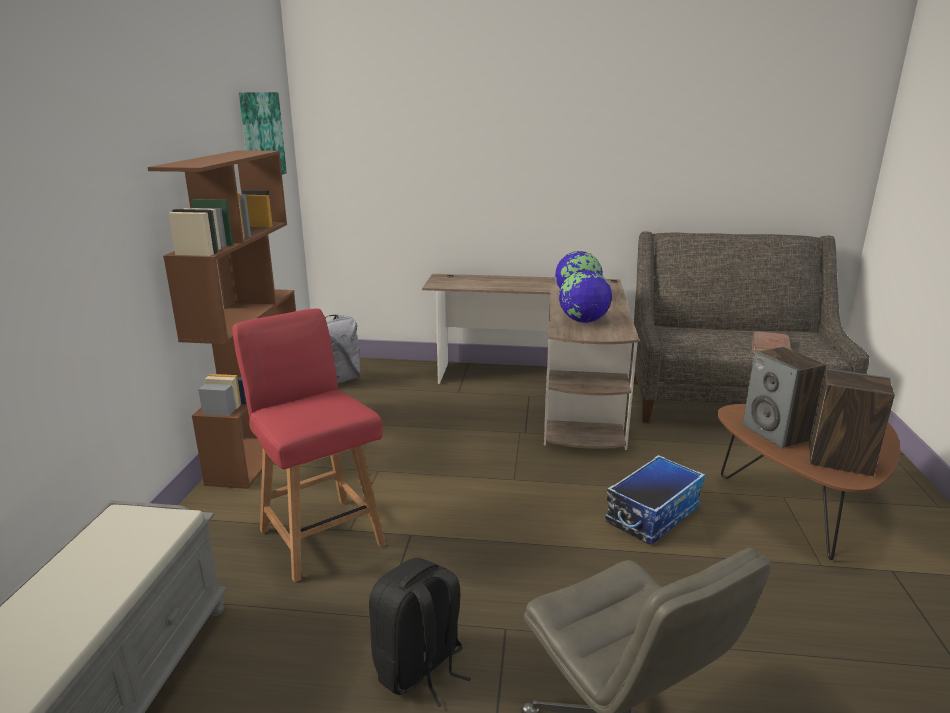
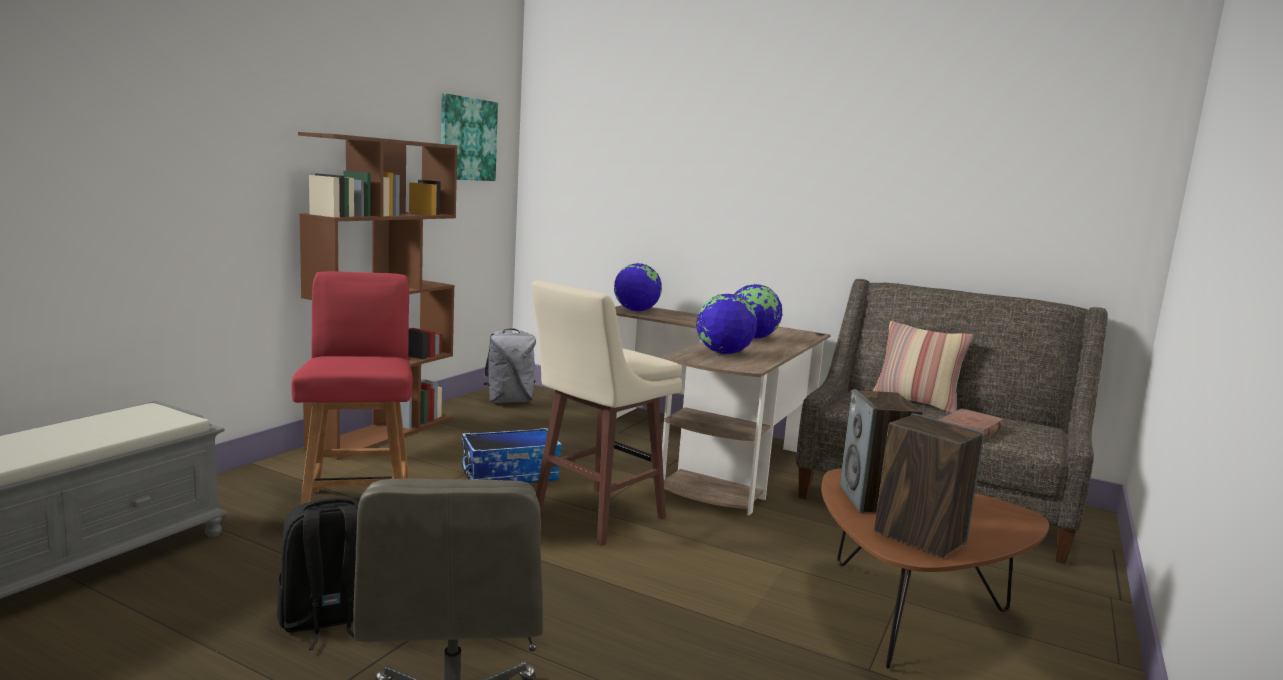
camera: 20 degrees right, 10 degrees down
storage box [605,455,705,545] -> storage box moved to [462,428,562,483]
none -> beige stool [531,281,682,546]
none -> globe [614,263,662,311]
none -> pillow [873,321,973,413]

